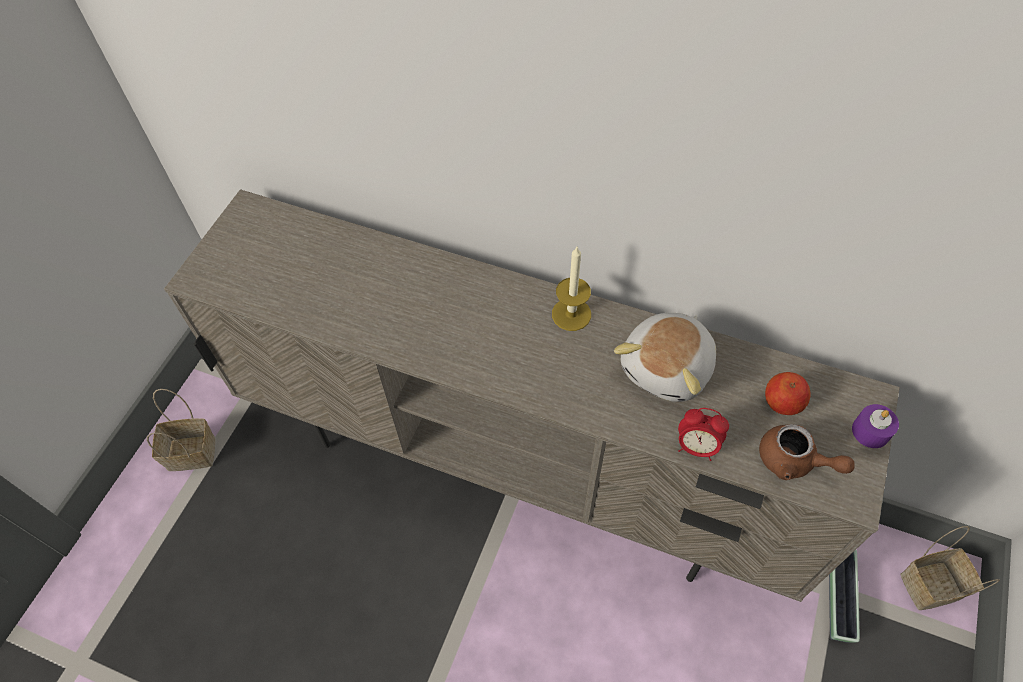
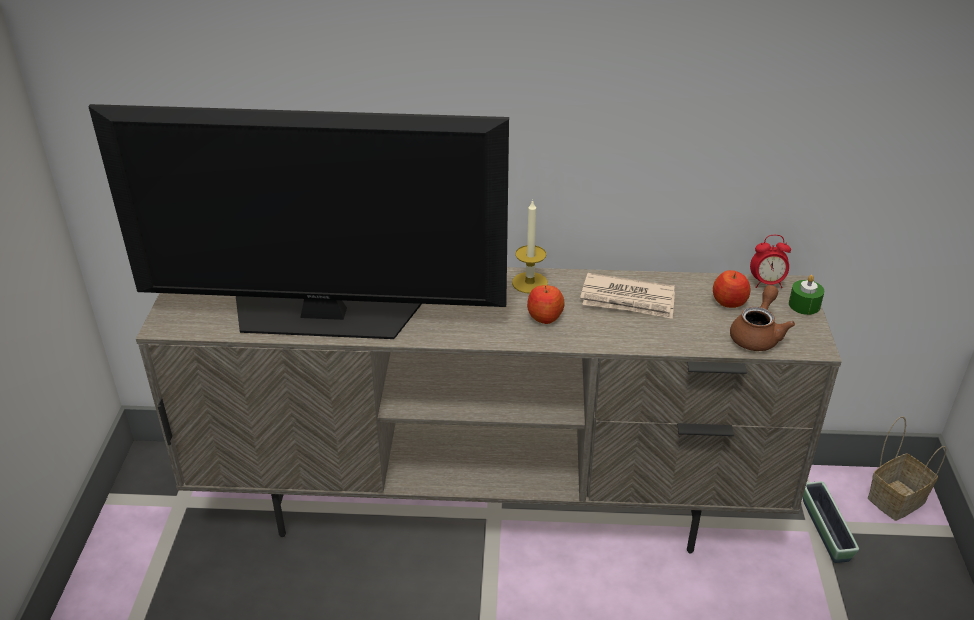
camera: 20 degrees left, 20 degrees down
basket [147,389,215,471] -> none
plush toy [614,313,716,402] -> newspaper [580,273,675,319]
alarm clock [678,408,729,461] -> alarm clock moved to [750,235,791,288]
brown teapot [759,424,855,480] -> brown teapot turned 75 degrees counterclockwise [730,285,795,351]
purple candle [852,404,899,448] -> green candle [789,275,824,315]
none -> television [88,104,509,339]
none -> apple [527,285,565,324]

